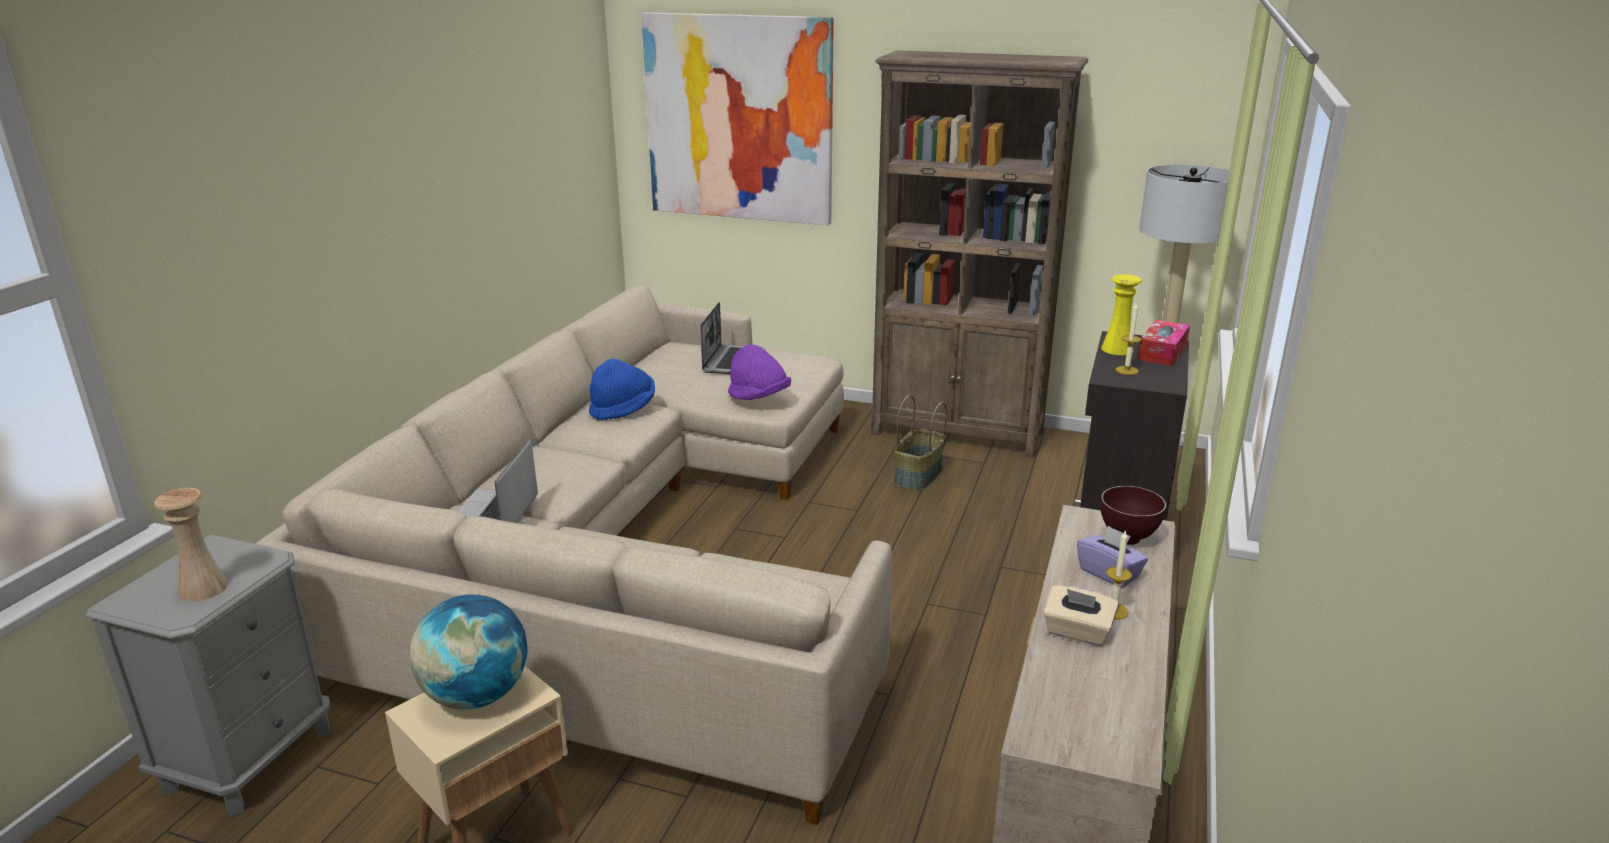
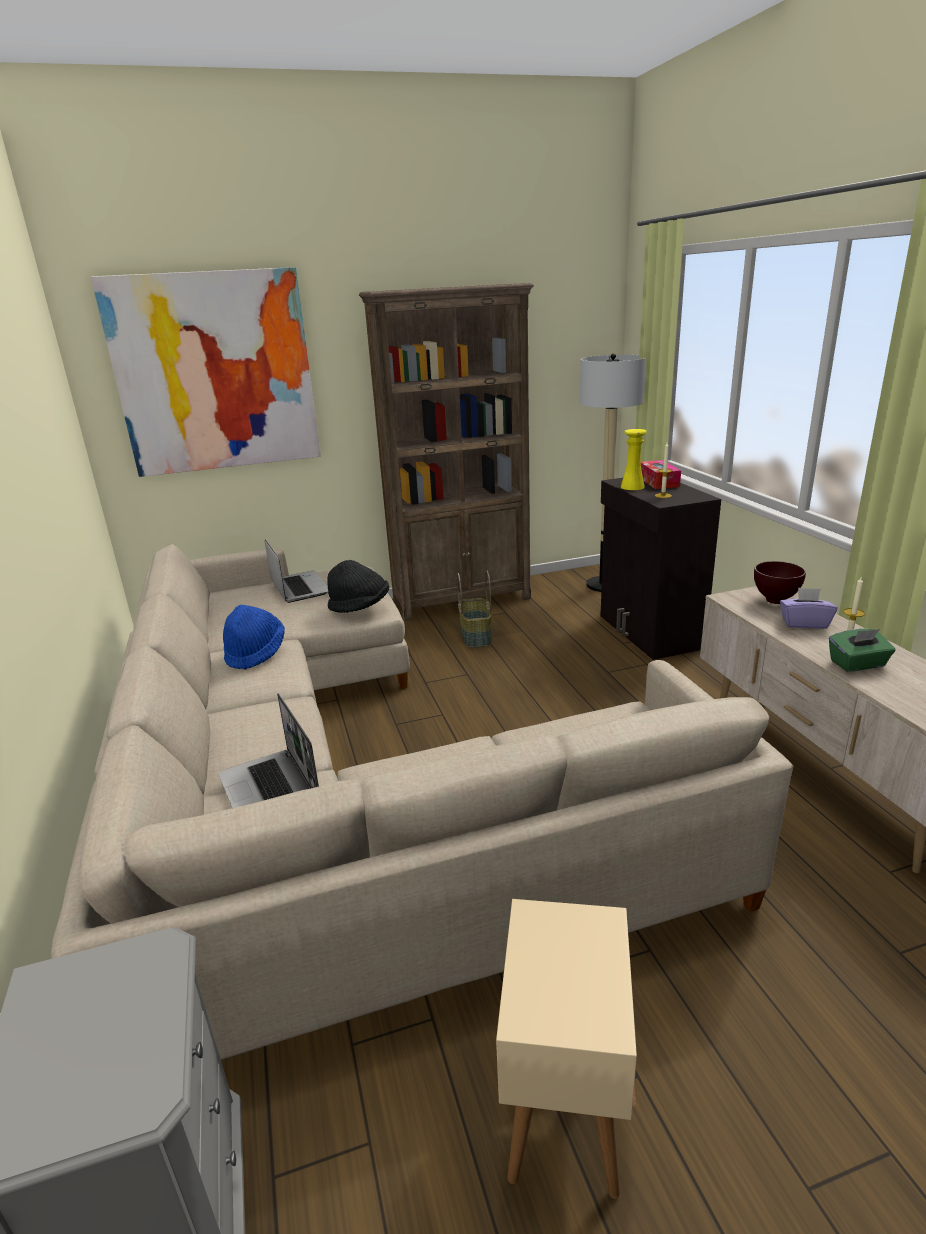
camera: 35 degrees left, 0 degrees up
beige vase [154,488,228,601] -> none
globe [410,594,528,710] -> none
purple hat [728,344,791,400] -> black hat [327,560,389,613]
beige tissue box [1043,585,1119,646] -> green tissue box [829,629,895,672]

